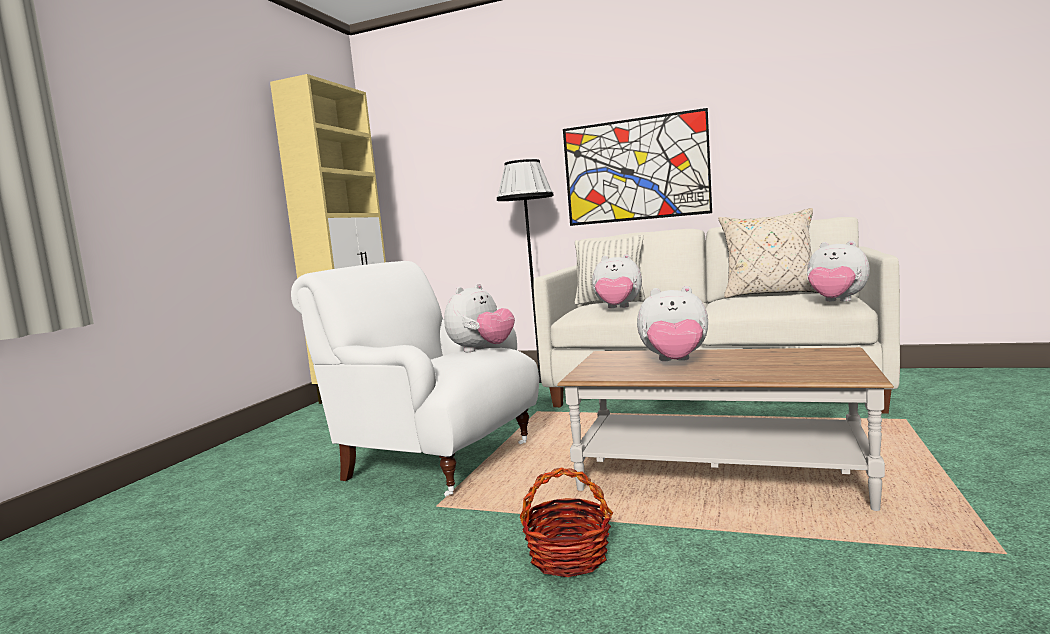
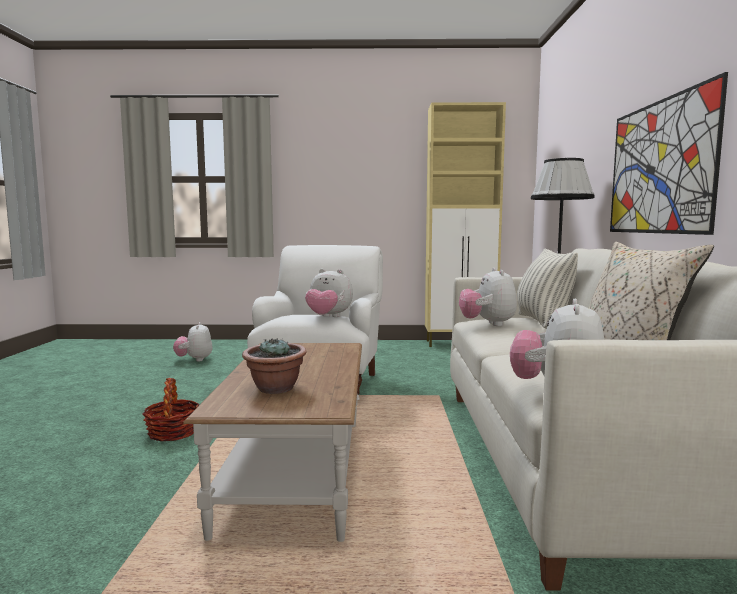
camera: 70 degrees right, 0 degrees up
plush toy [637,286,708,361] -> plush toy moved to [173,322,213,362]
none -> potted plant [242,338,307,394]

